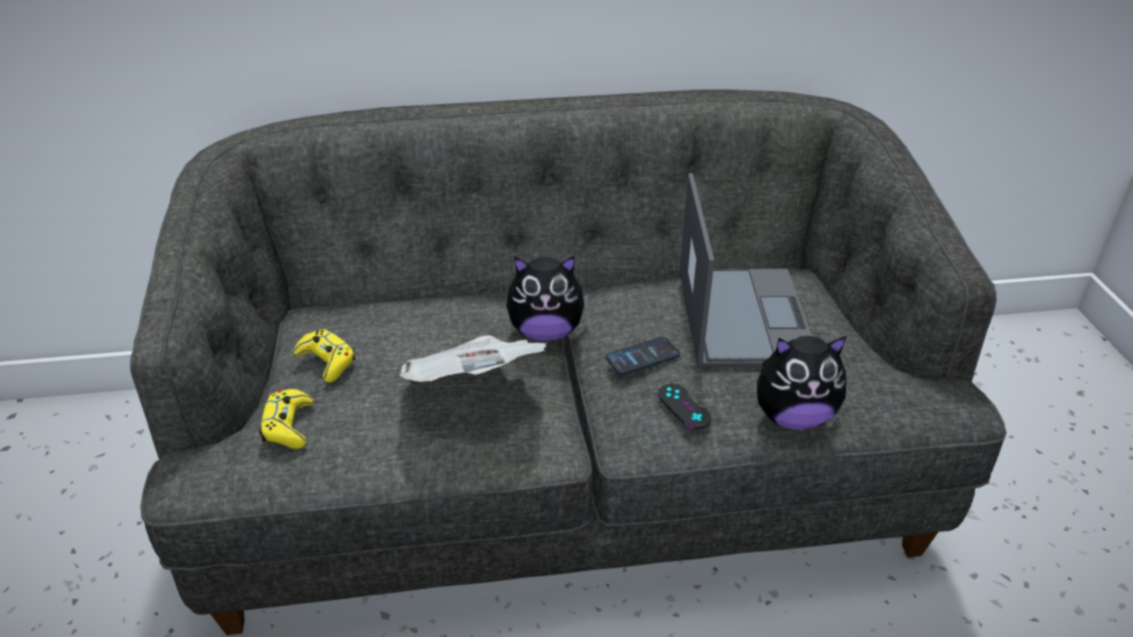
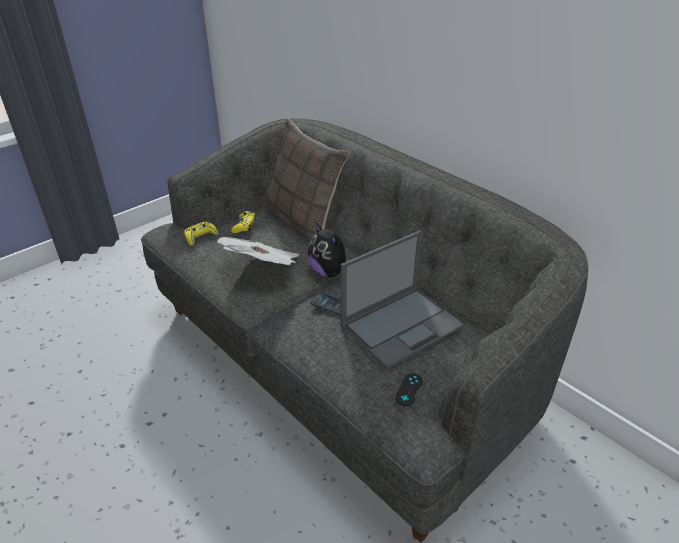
camera: 55 degrees right, 0 degrees up
black game controller [658,384,712,429] -> black game controller moved to [395,373,423,406]
plush toy [757,336,847,430] -> none
none -> pillow [264,118,349,241]

